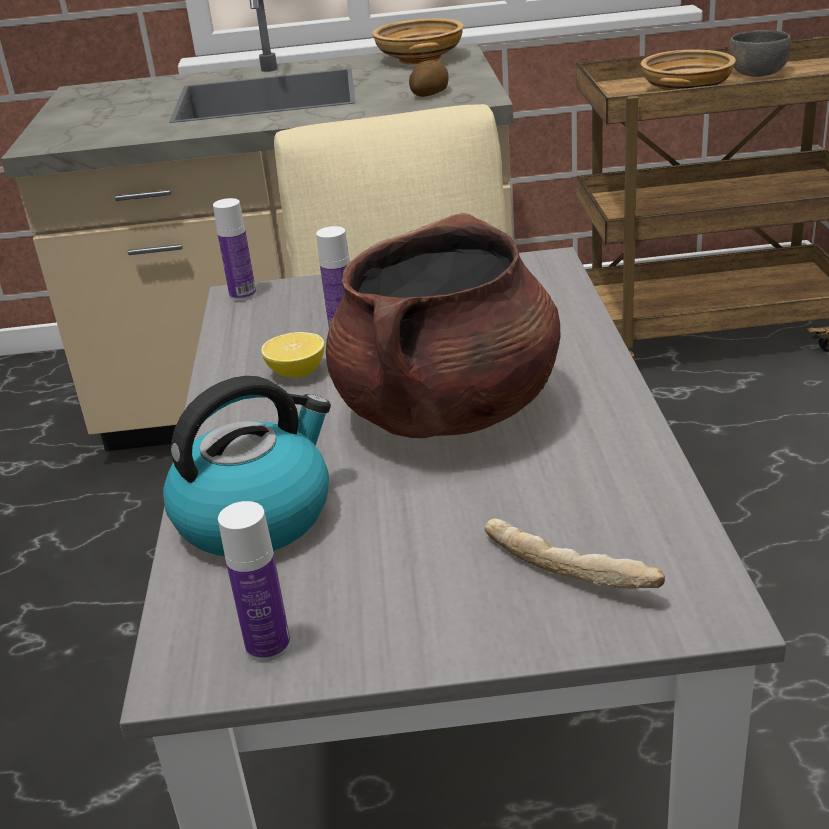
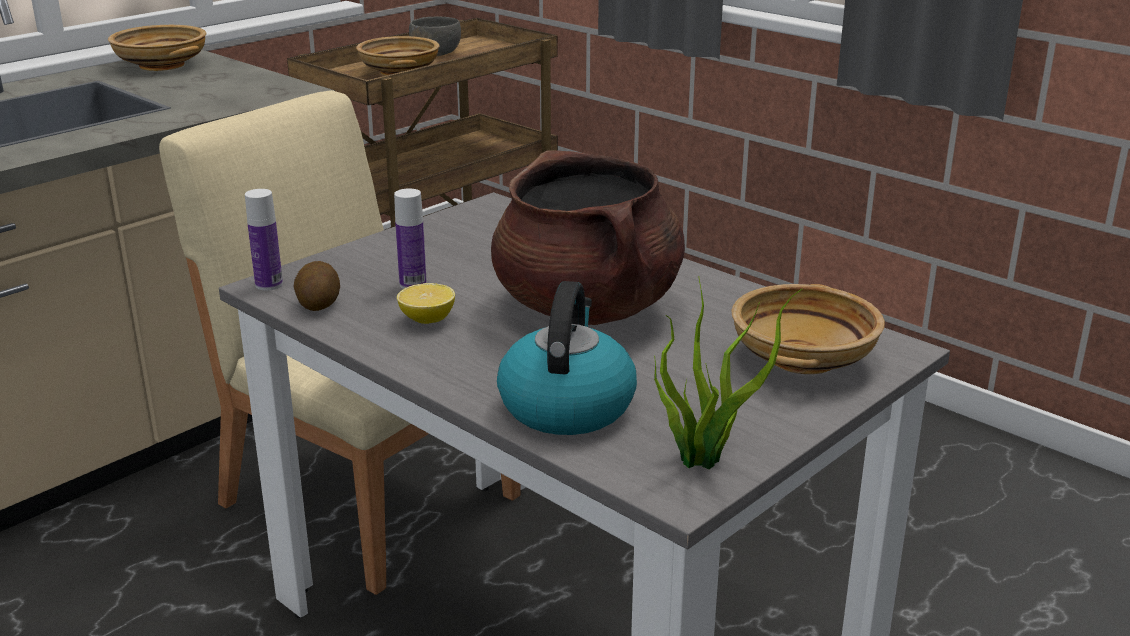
camera: 45 degrees left, 5 degrees down
bottle [218,501,291,662] -> potted plant [654,276,802,469]
potato [409,60,449,97] -> potato moved to [294,261,340,311]
bread [484,519,665,589] -> beige bowl [731,284,885,374]

